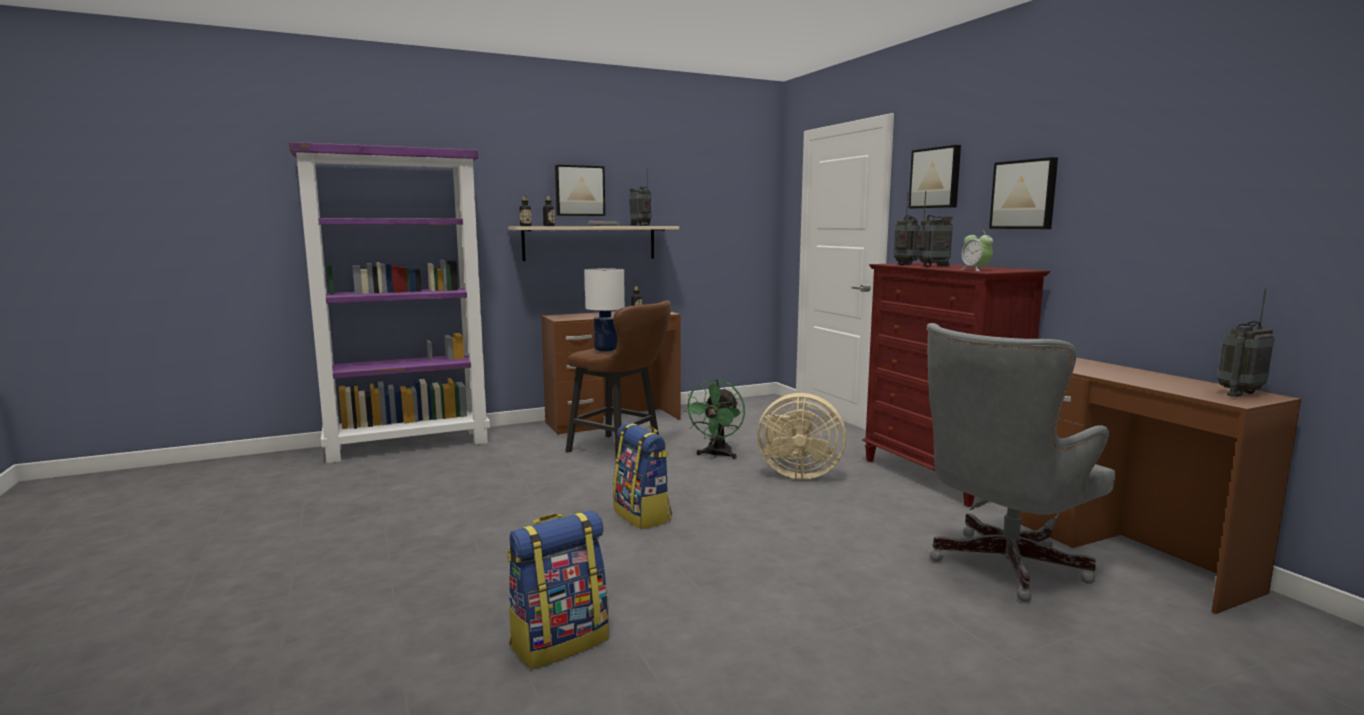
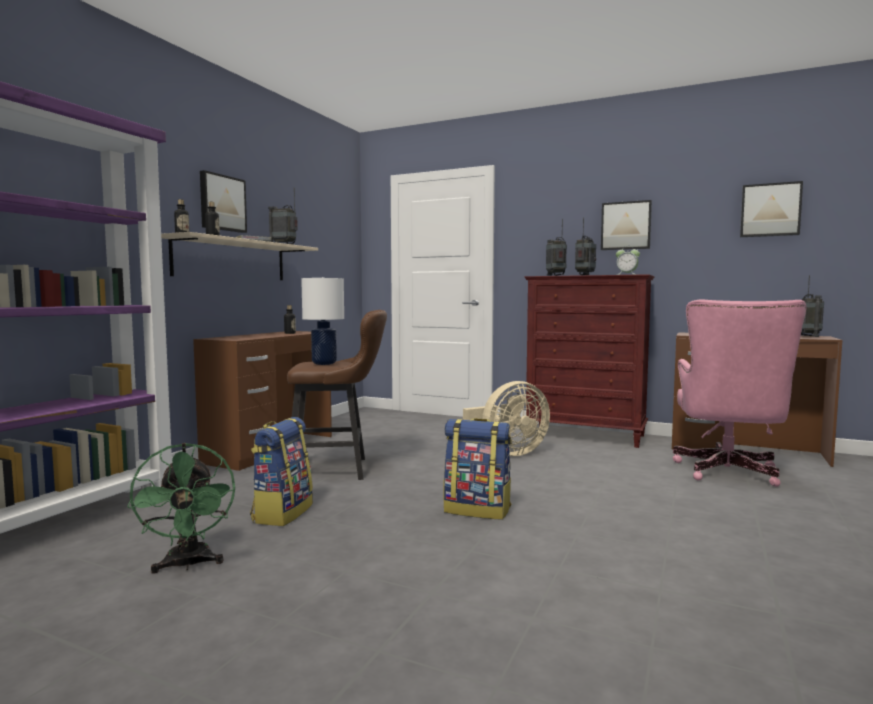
camera: 40 degrees left, 5 degrees down
backpack [507,510,609,669] -> backpack moved to [250,417,313,526]
green fan [684,379,745,459] -> green fan moved to [127,443,235,574]
picture [909,145,961,209] -> picture moved to [740,181,803,237]
grey office chair [927,323,1115,602] -> pink office chair [673,300,806,487]

